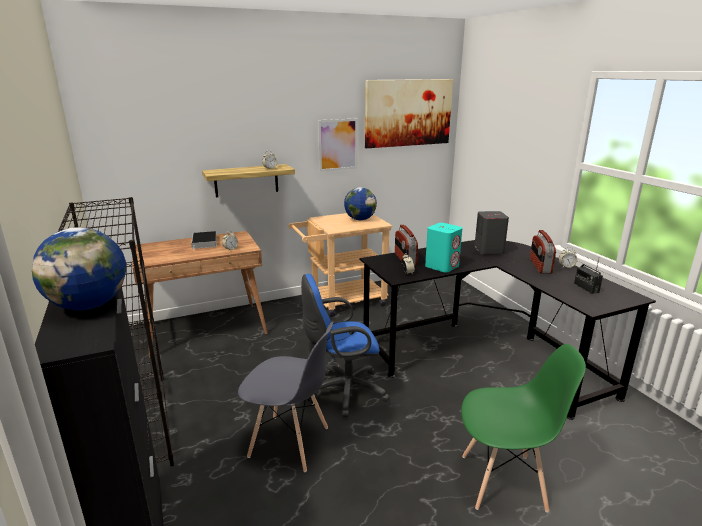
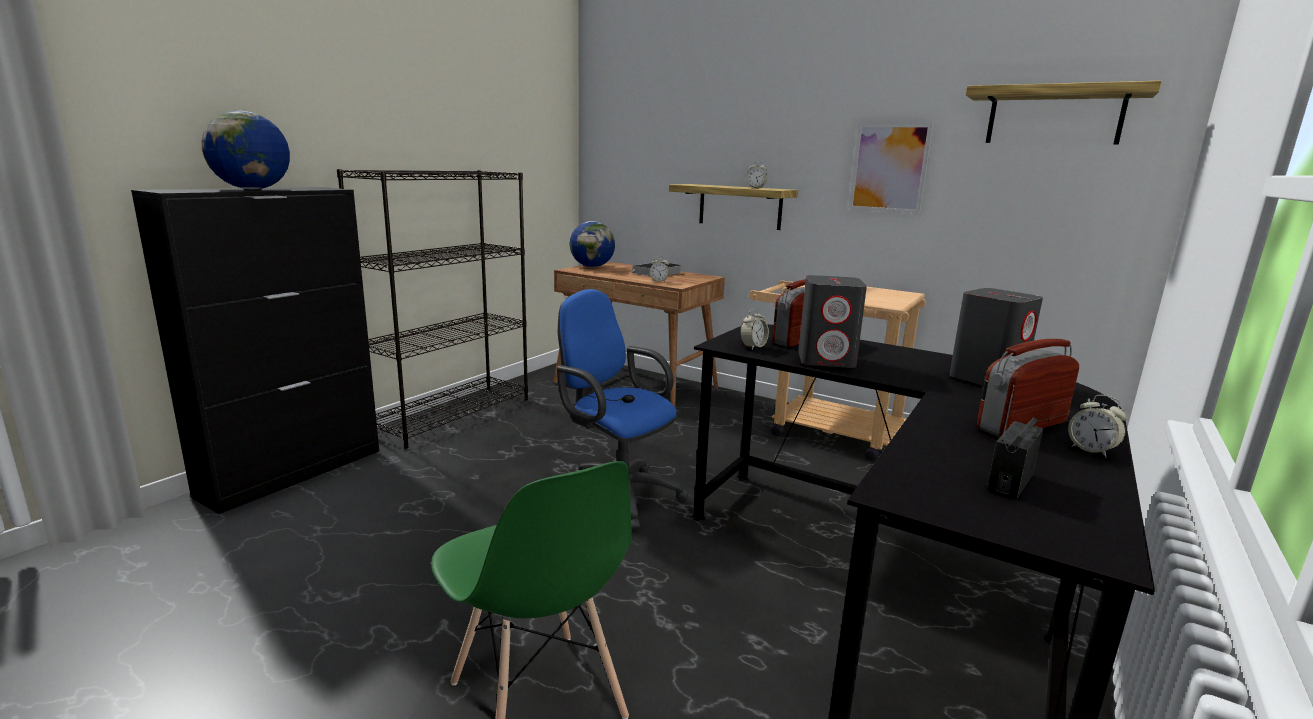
camera: 55 degrees right, 5 degrees down
grey chair [238,322,333,472] -> none
globe [344,187,377,220] -> globe moved to [570,221,615,267]
picture [365,79,453,148] -> shelf [966,81,1162,145]
turquoise speaker [425,223,462,273] -> grey speaker [798,275,867,368]

